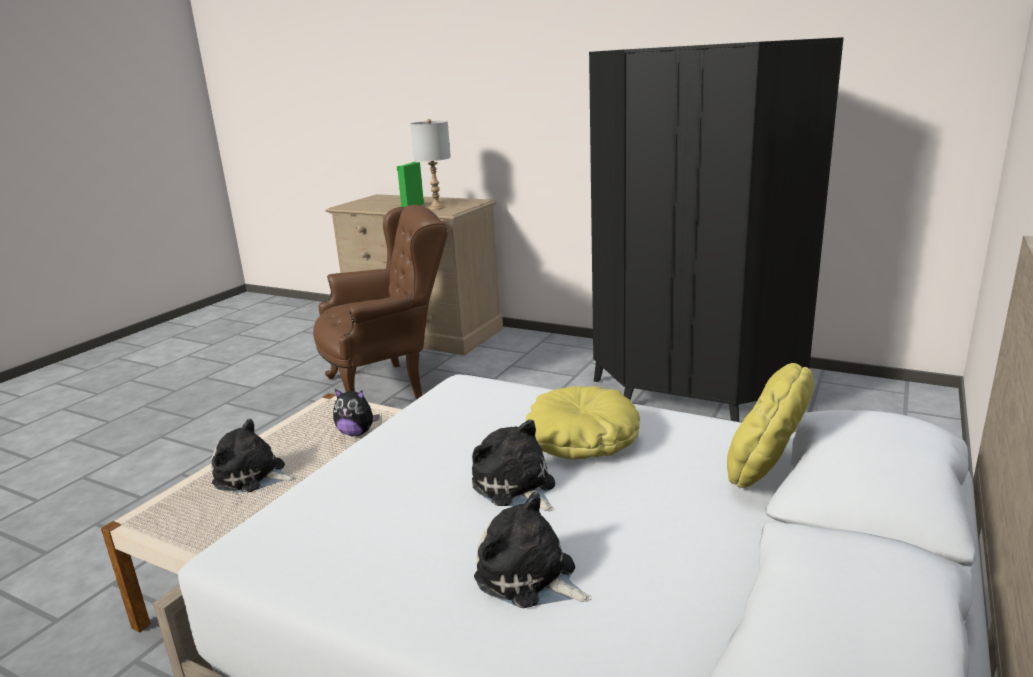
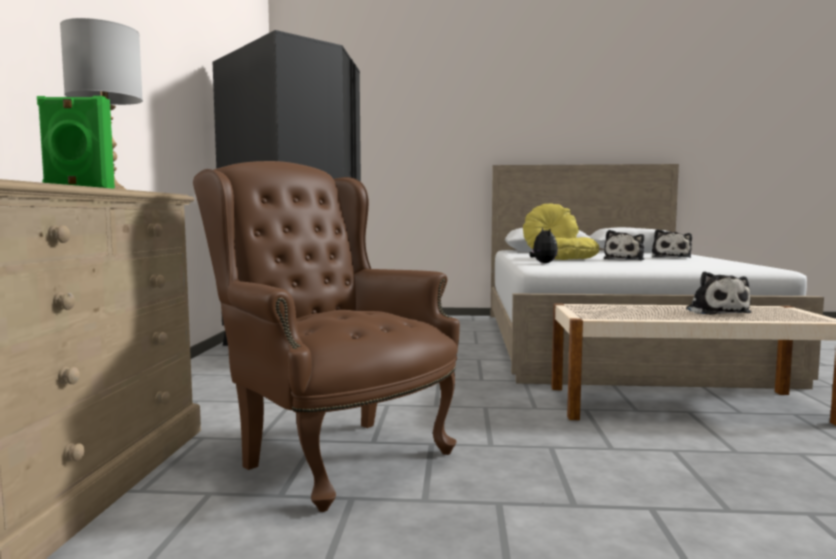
camera: 115 degrees left, 15 degrees down
plush toy [333,389,380,436] -> plush toy moved to [529,228,558,263]

